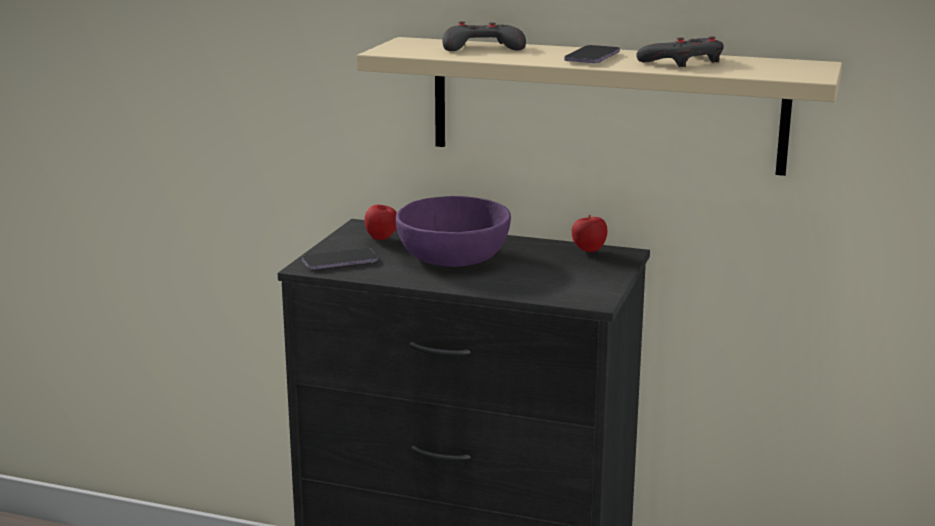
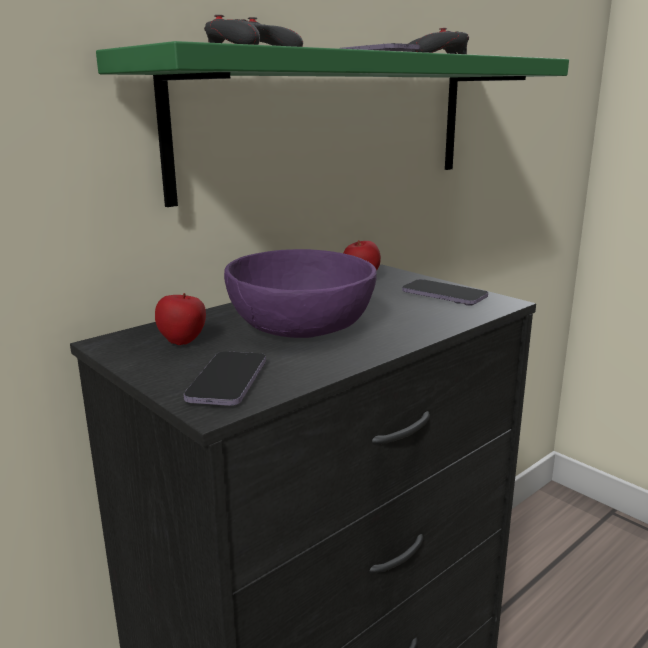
camera: 60 degrees left, 0 degrees up
beige shelf [357,37,842,176] -> green shelf [96,41,569,207]
none -> phone [402,279,488,306]

